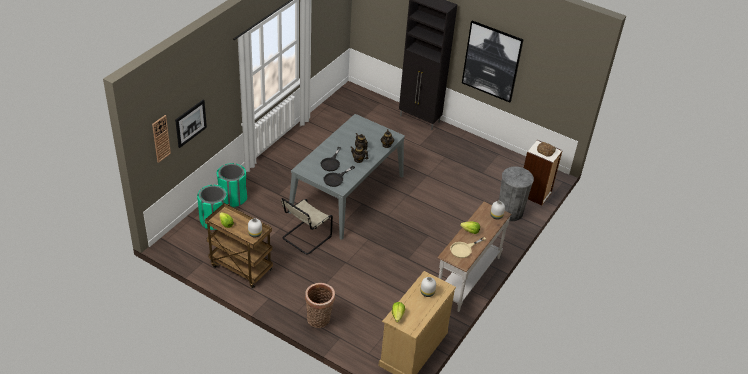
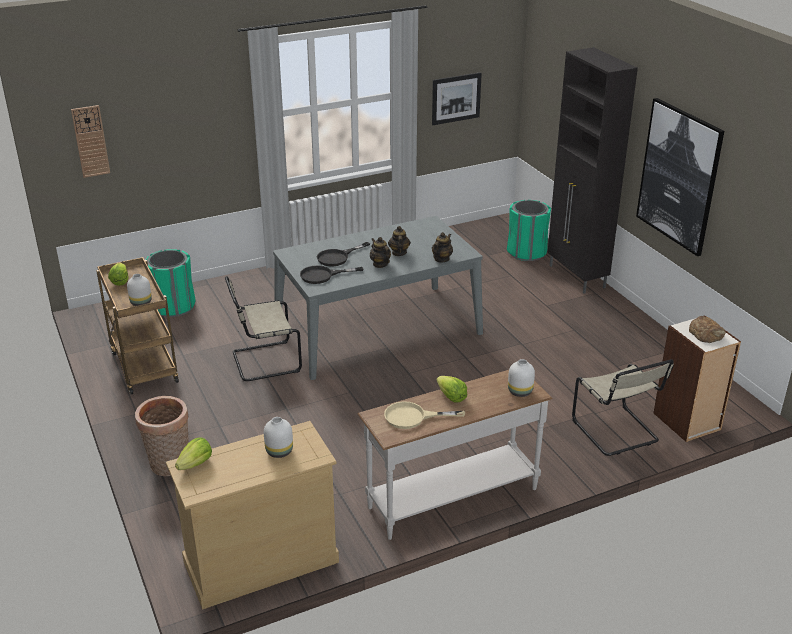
camera: 35 degrees right, 10 degrees down
picture [175,99,207,148] -> picture moved to [432,72,482,125]
green trash can [217,163,247,208] -> green trash can moved to [507,200,551,261]
grey trash can [499,167,534,221] -> beige chair [572,359,674,456]

